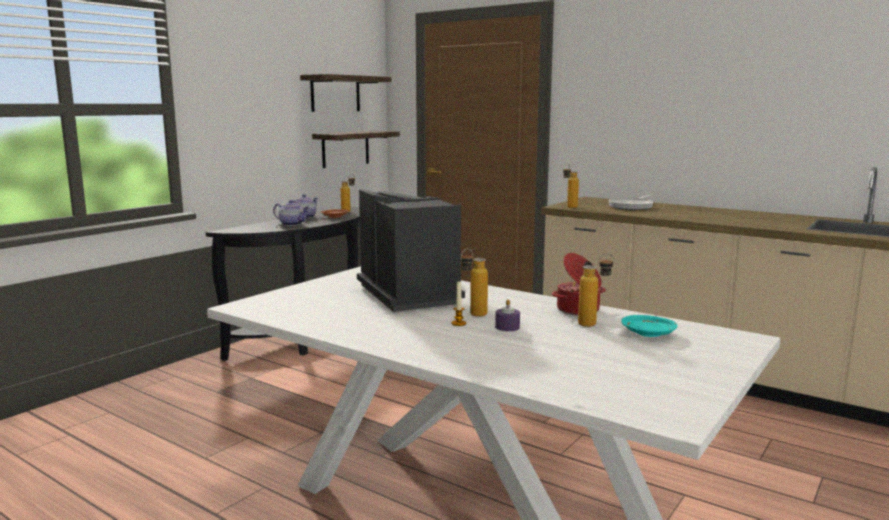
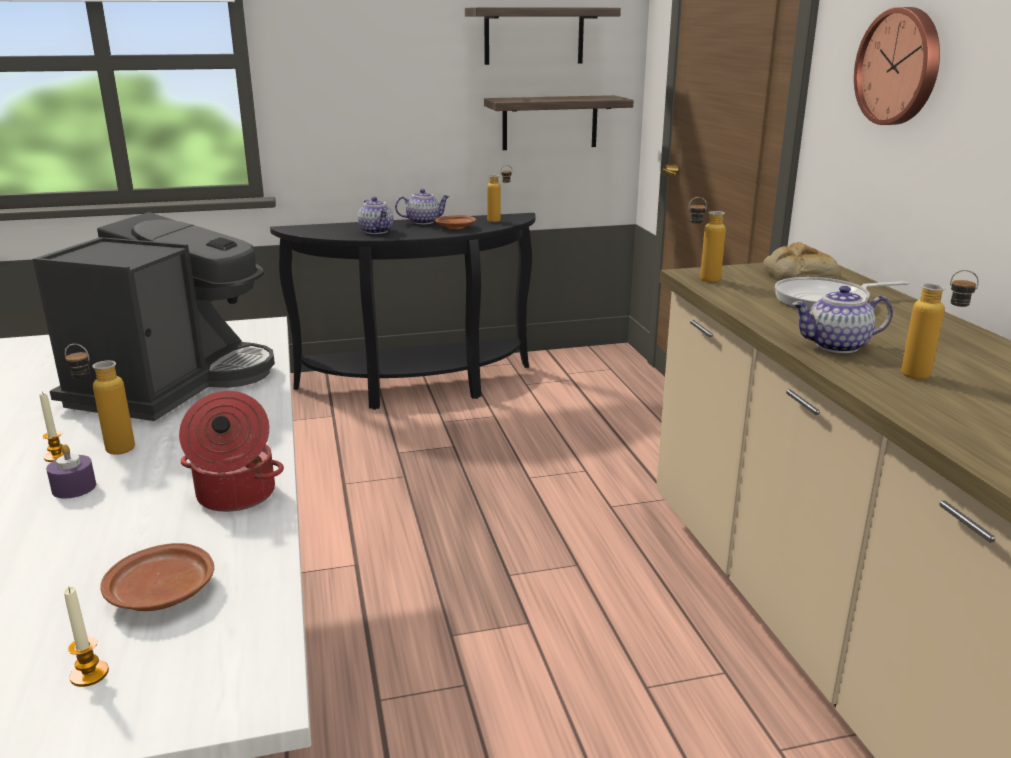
camera: 40 degrees right, 10 degrees up
bottle [578,253,614,327] -> bottle moved to [901,270,979,379]
turquoise plate [621,315,677,337] -> brown plate [100,543,214,611]
none -> candle [64,587,109,687]
none -> bread [763,242,840,281]
none -> teapot [792,286,893,353]
none -> wall clock [854,7,940,125]

